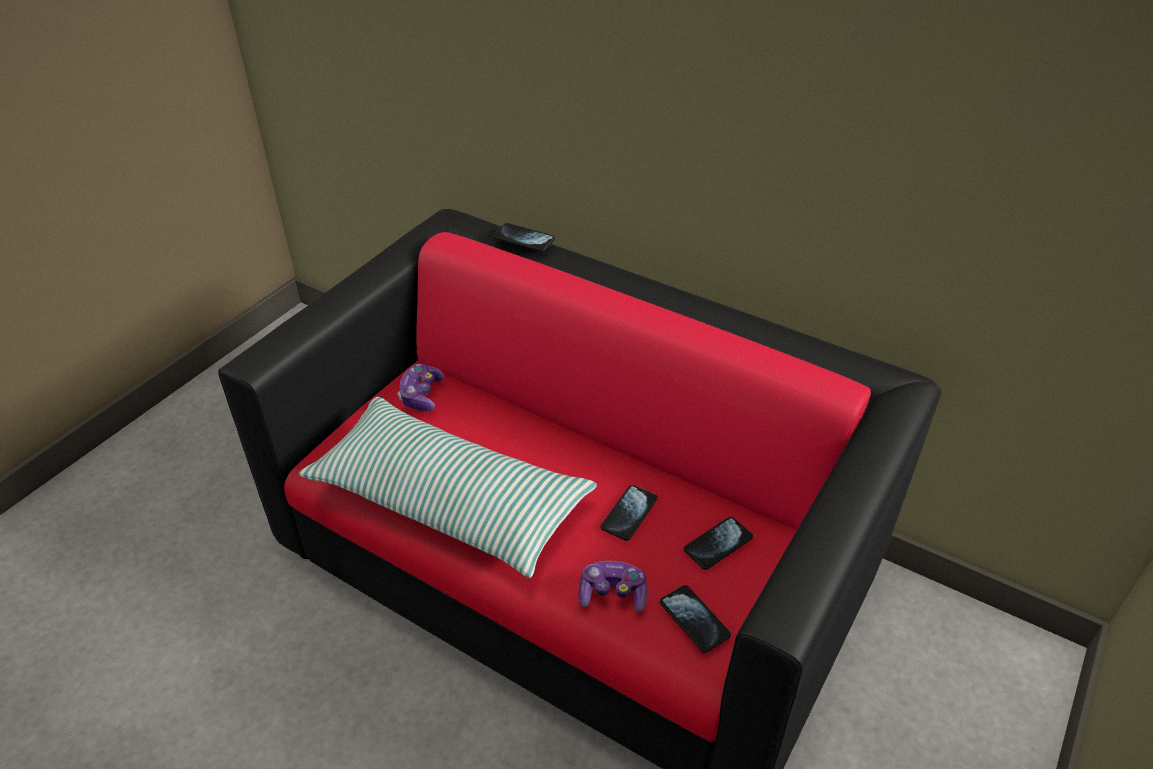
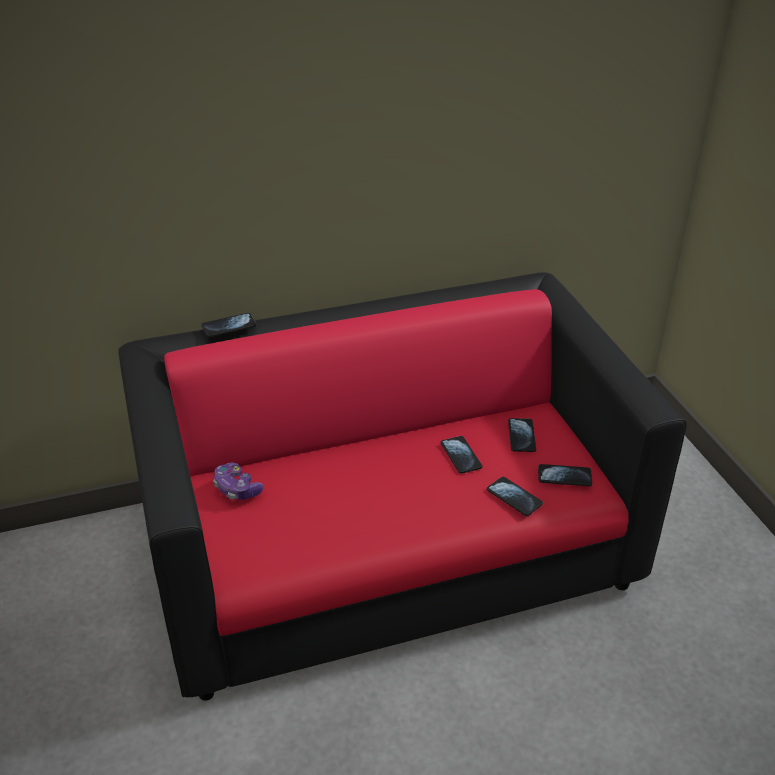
camera: 50 degrees left, 5 degrees down
pillow [298,397,597,578] -> none
game controller [579,561,647,612] -> phone [487,477,543,516]

